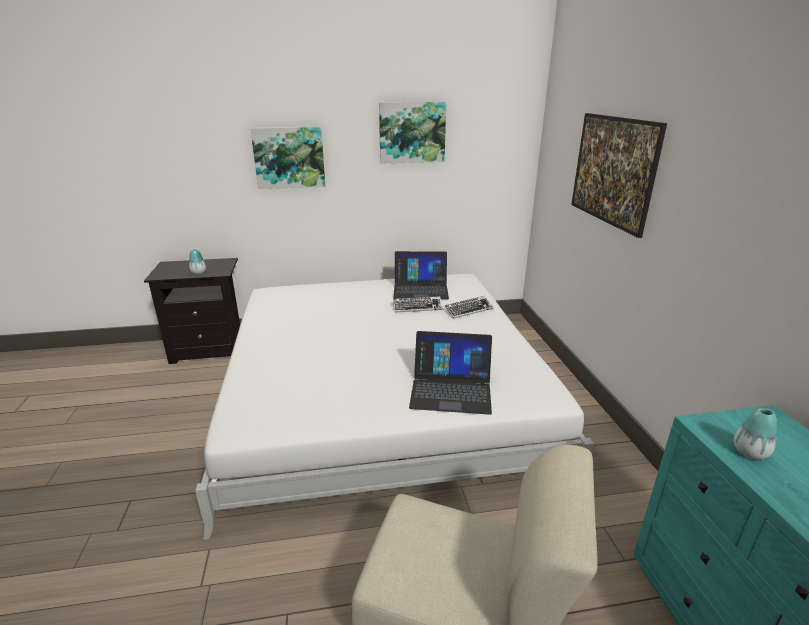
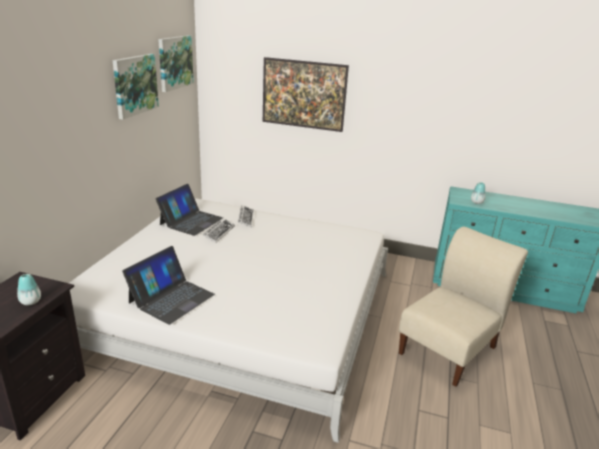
camera: 65 degrees left, 0 degrees up
picture [250,127,325,189] -> picture moved to [158,35,194,92]
laptop [409,331,492,415] -> laptop moved to [122,246,215,325]

